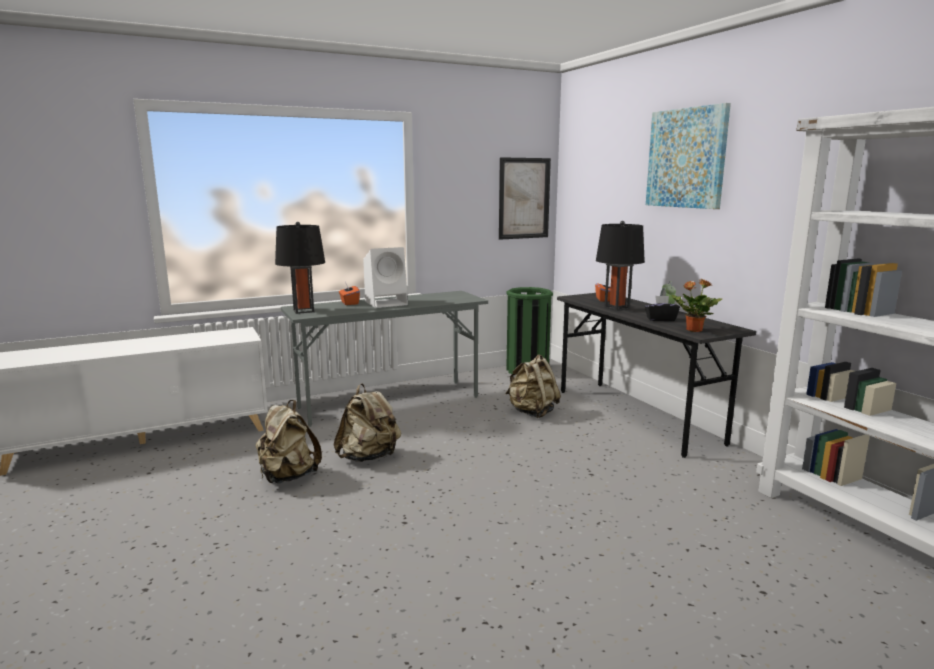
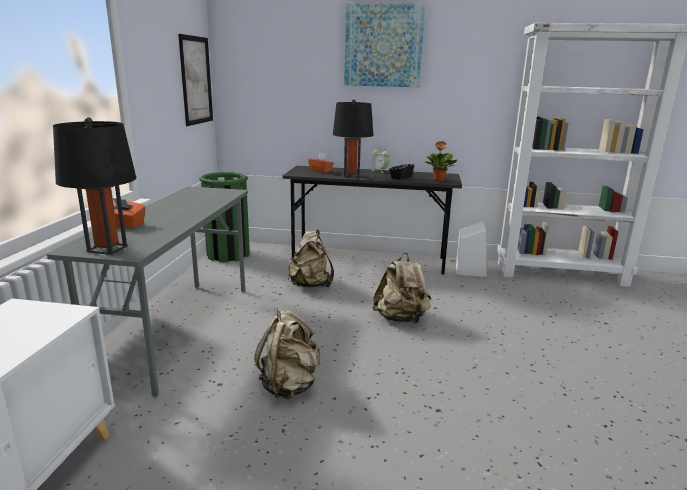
camera: 55 degrees left, 5 degrees up
beige backpack [255,400,322,484] -> beige backpack moved to [372,253,431,324]
white speaker [363,247,408,308] -> white speaker moved to [456,222,487,277]

